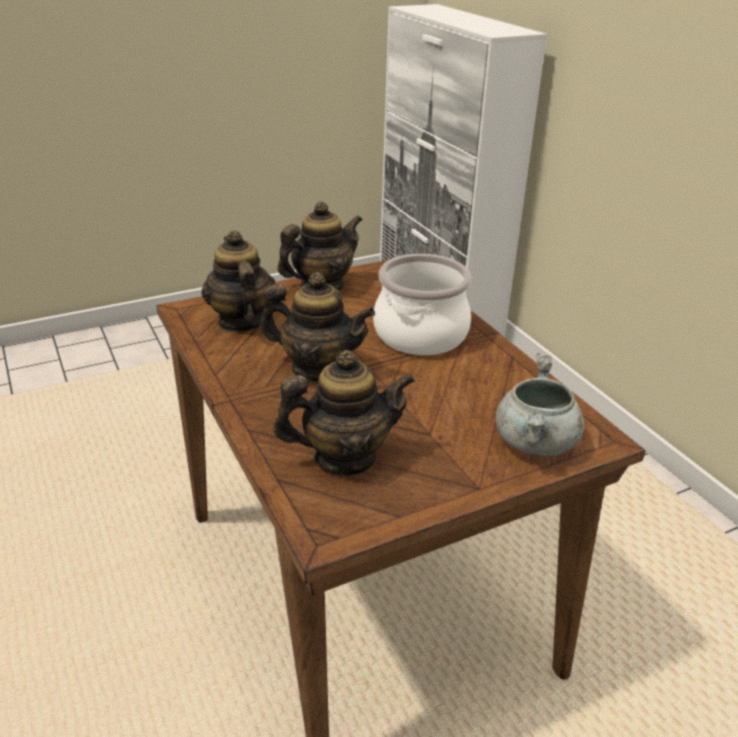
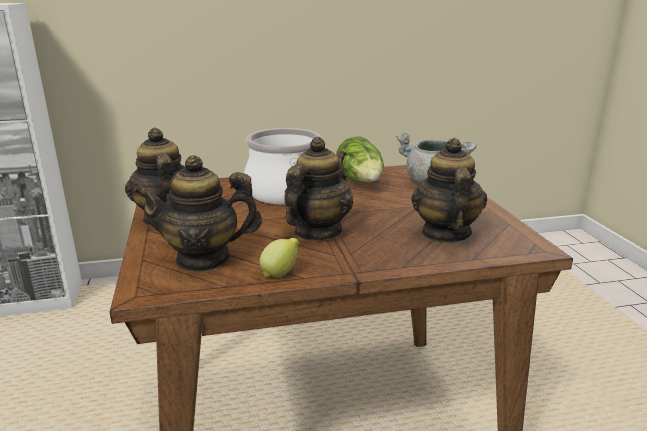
camera: 75 degrees left, 10 degrees down
none -> lemon [259,238,299,277]
none -> lettuce [336,136,384,182]

